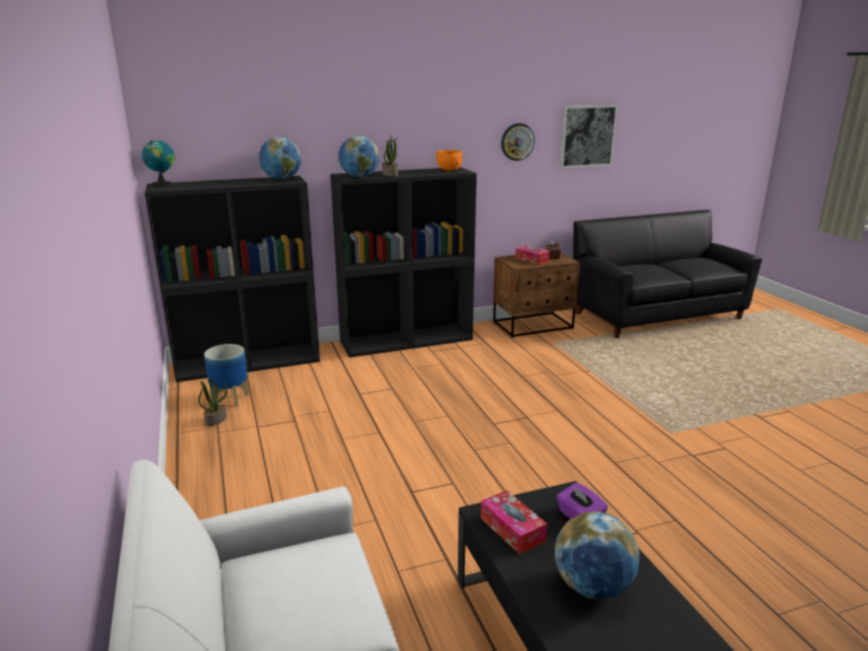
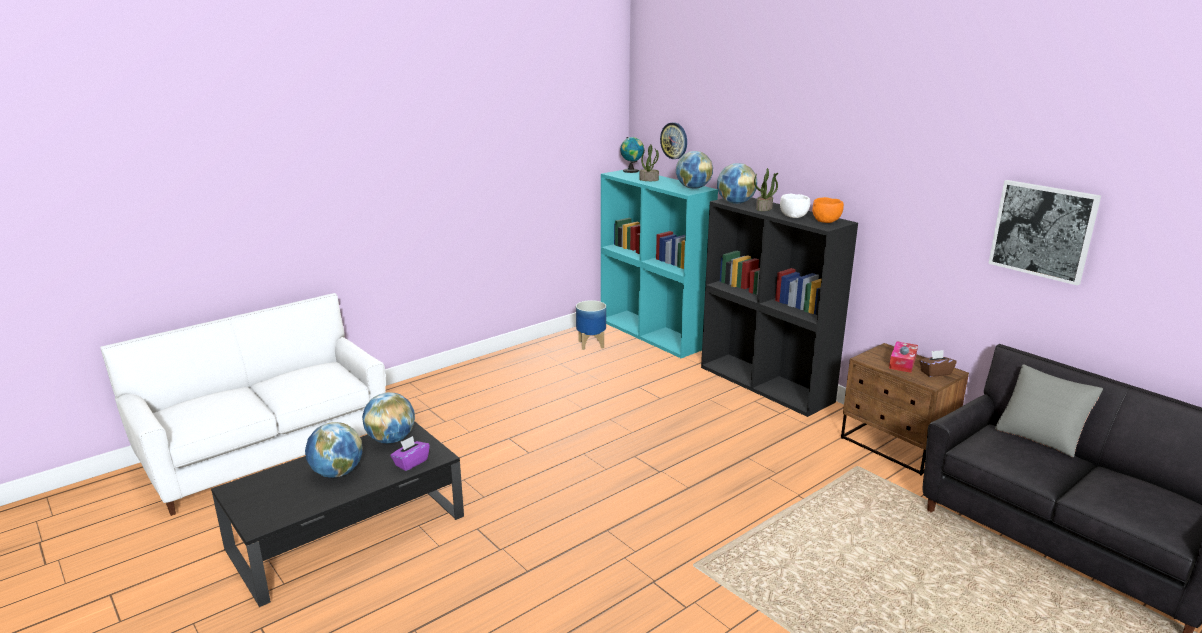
camera: 70 degrees right, 0 degrees up
black bookcase [145,176,320,382] -> turquoise bookcase [601,170,718,358]
potted plant [198,379,228,426] -> potted plant moved to [639,145,659,181]
tissue box [480,490,547,554] -> globe [362,392,415,443]
wall clock [501,123,535,161] -> wall clock moved to [660,122,687,159]
none -> white bowl [780,194,810,218]
none -> grey pillow [995,364,1103,458]

